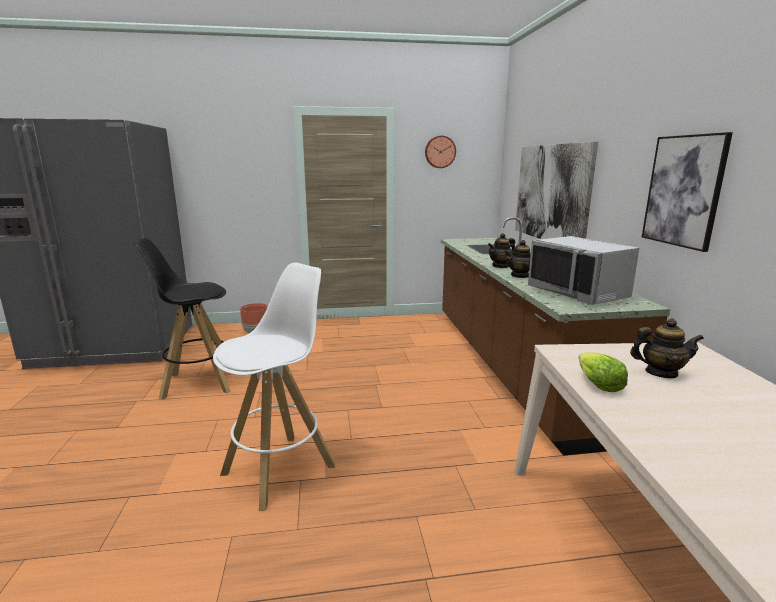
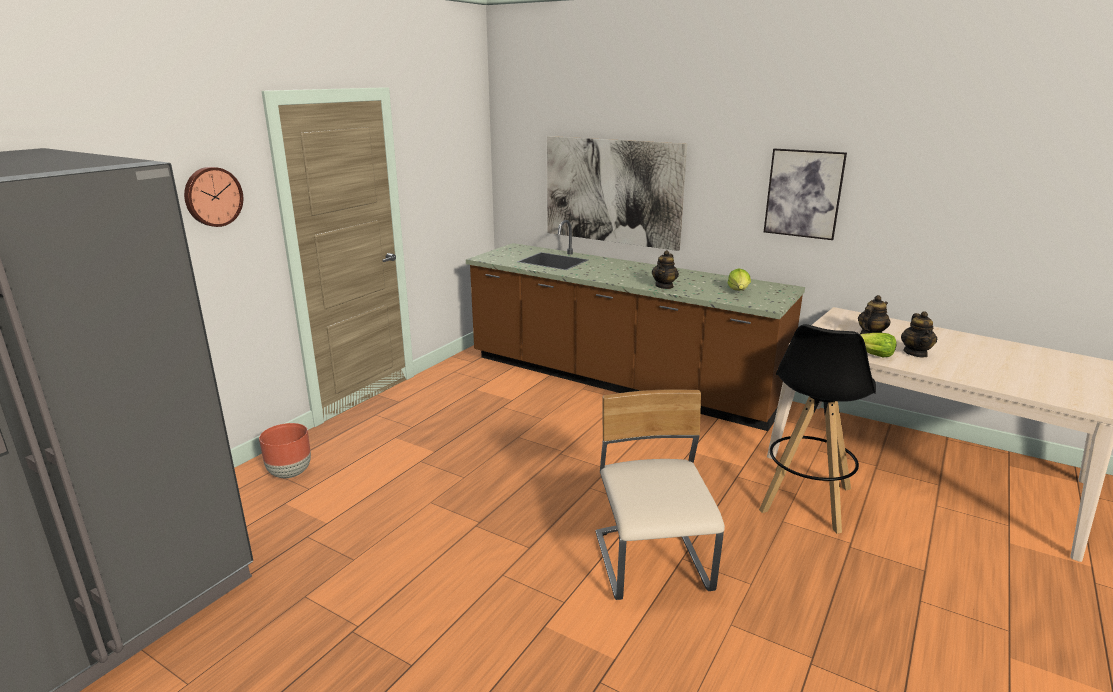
camera: 50 degrees left, 5 degrees up
black stool [133,238,231,400] -> black stool moved to [759,324,876,534]
white stool [213,263,336,511] -> beige chair [596,390,725,600]
wall clock [425,135,456,168] -> wall clock moved to [184,167,243,227]
teapot [488,233,515,268] -> teapot moved to [901,311,938,358]
grey microwave [528,236,639,305] -> lettuce [728,268,751,290]

